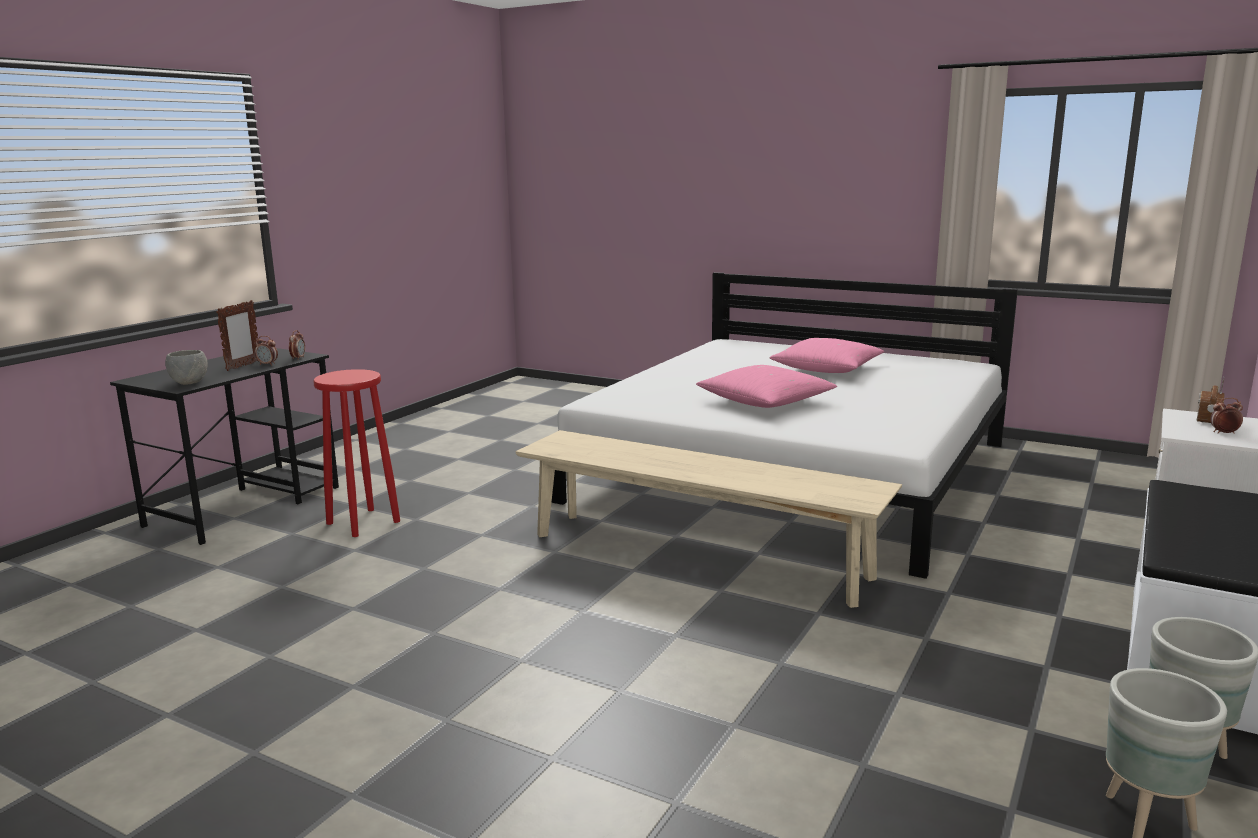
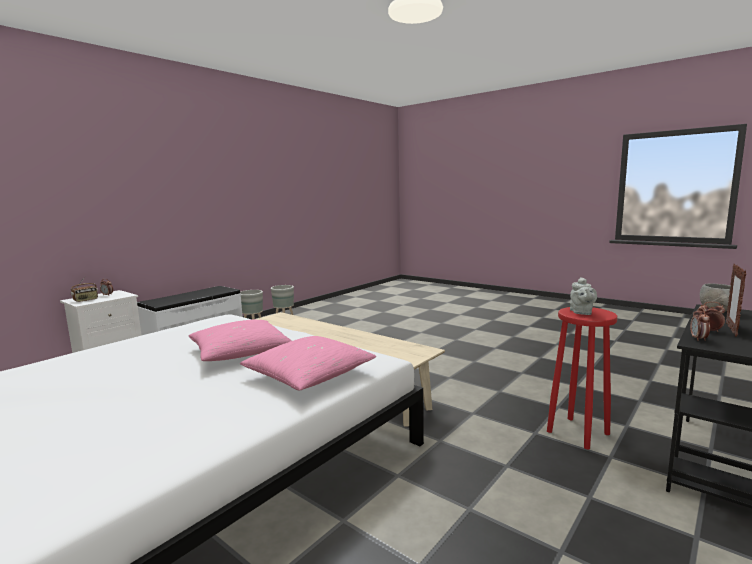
camera: 170 degrees left, 5 degrees down
pink pillow [769,338,884,373] -> pink pillow moved to [240,336,376,390]
none -> grey teapot [570,277,597,315]

